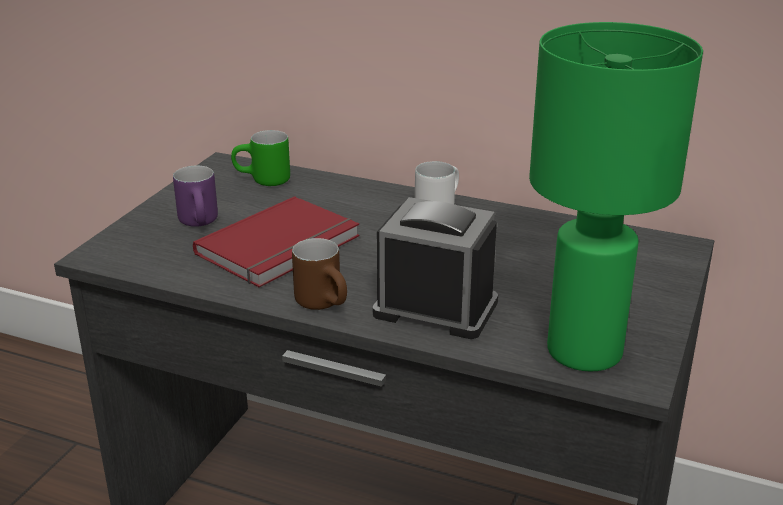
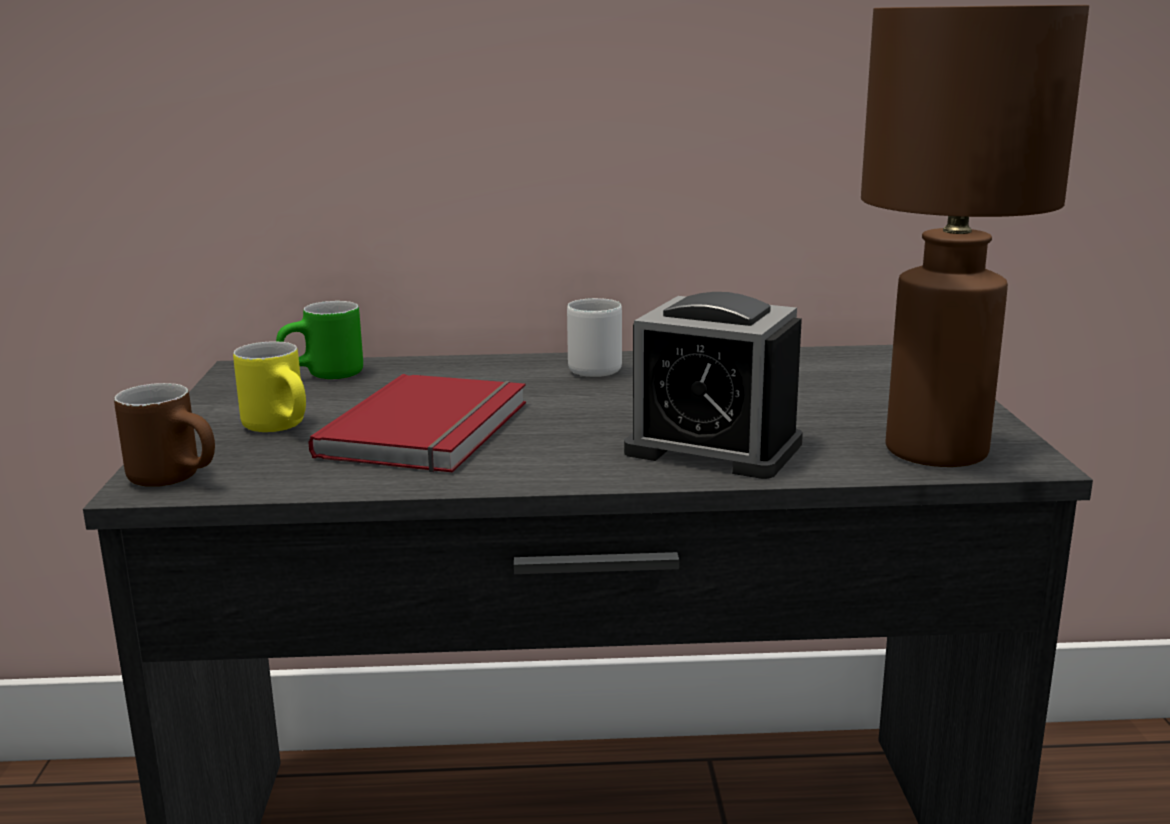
camera: 25 degrees left, 10 degrees down
purple mug [173,166,218,227] -> yellow mug [233,342,306,432]
brown mug [292,238,347,310] -> brown mug moved to [114,383,215,487]
alarm clock [373,197,498,339] -> alarm clock turned 150 degrees counterclockwise [624,292,803,479]
green table lamp [529,22,703,372] -> brown table lamp [861,5,1089,467]

